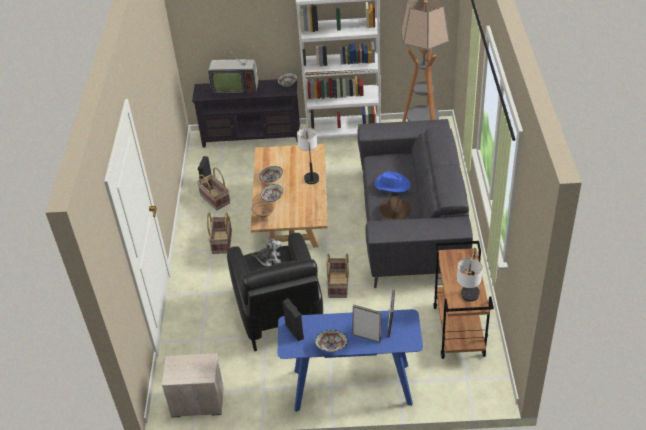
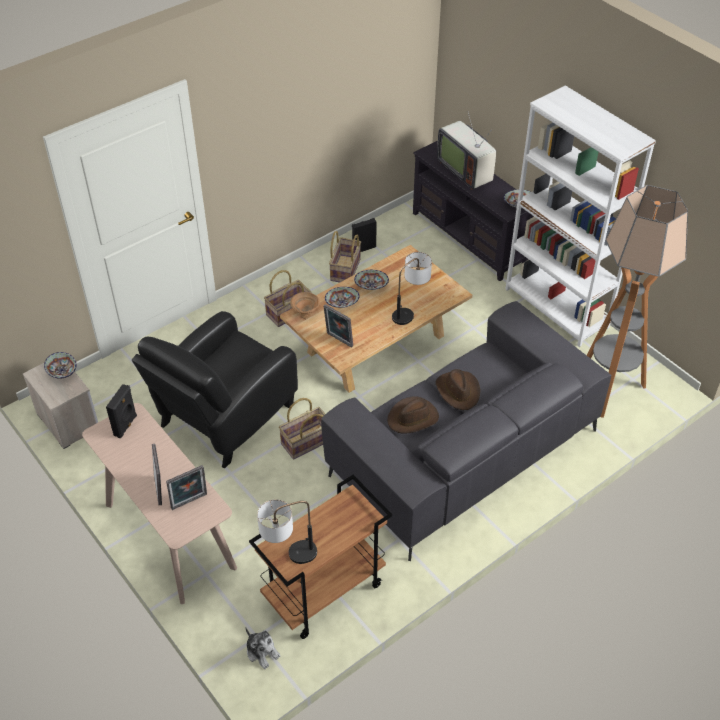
camera: 50 degrees right, 5 degrees up
plush toy [252,235,282,266] -> plush toy moved to [245,627,280,669]
blue console table [278,309,423,412] -> beige console table [82,403,237,604]
bowl [314,330,348,352] -> bowl moved to [44,352,77,379]
blue hat [374,171,411,193] -> brown hat [436,369,481,410]
none -> picture frame [324,304,353,348]

